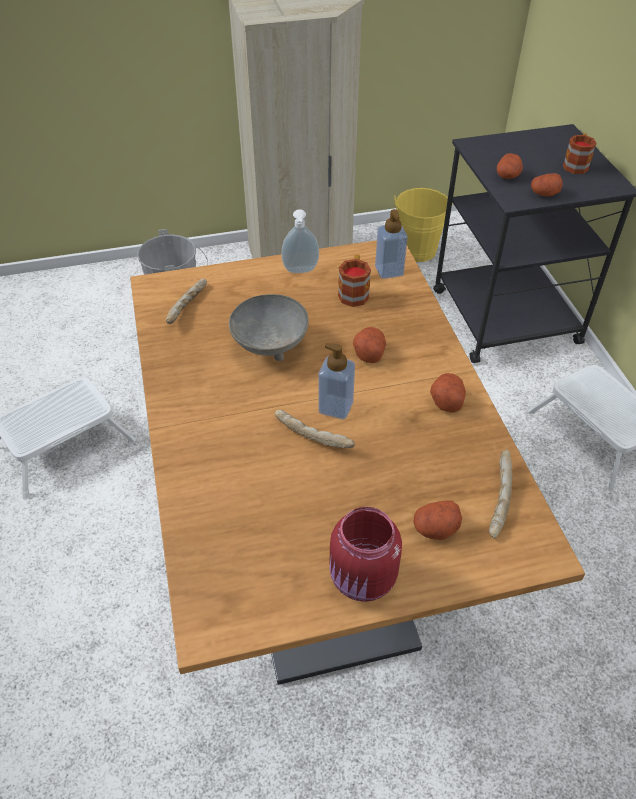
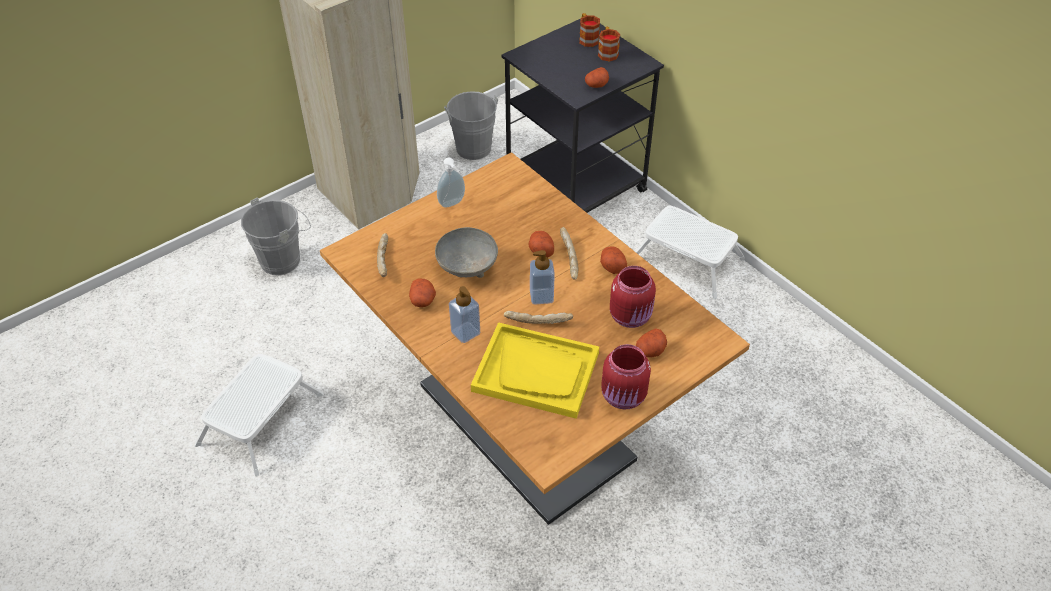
camera: 25 degrees left, 0 degrees up
mug [338,254,371,307] -> mug moved to [579,13,600,47]
soap dispenser [375,209,408,279] -> soap dispenser moved to [449,286,480,343]
yellow bucket [394,188,453,262] -> grey bucket [444,91,498,160]
bread [489,449,512,538] -> bread moved to [560,227,578,280]
potato [497,153,523,179] -> potato moved to [409,278,436,307]
none -> yellow tray [471,322,599,419]
none -> red jar [610,266,656,328]

